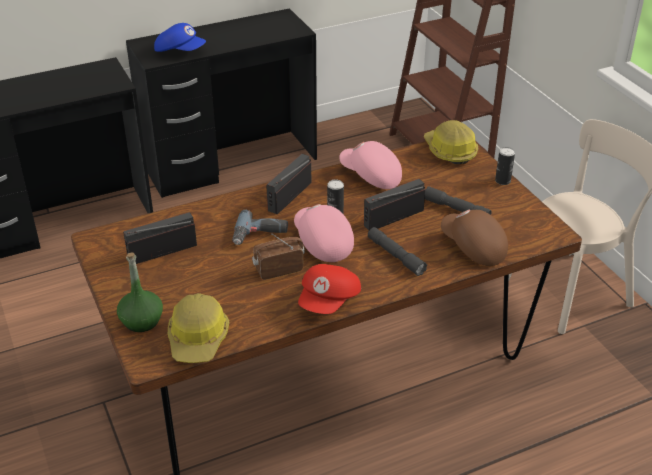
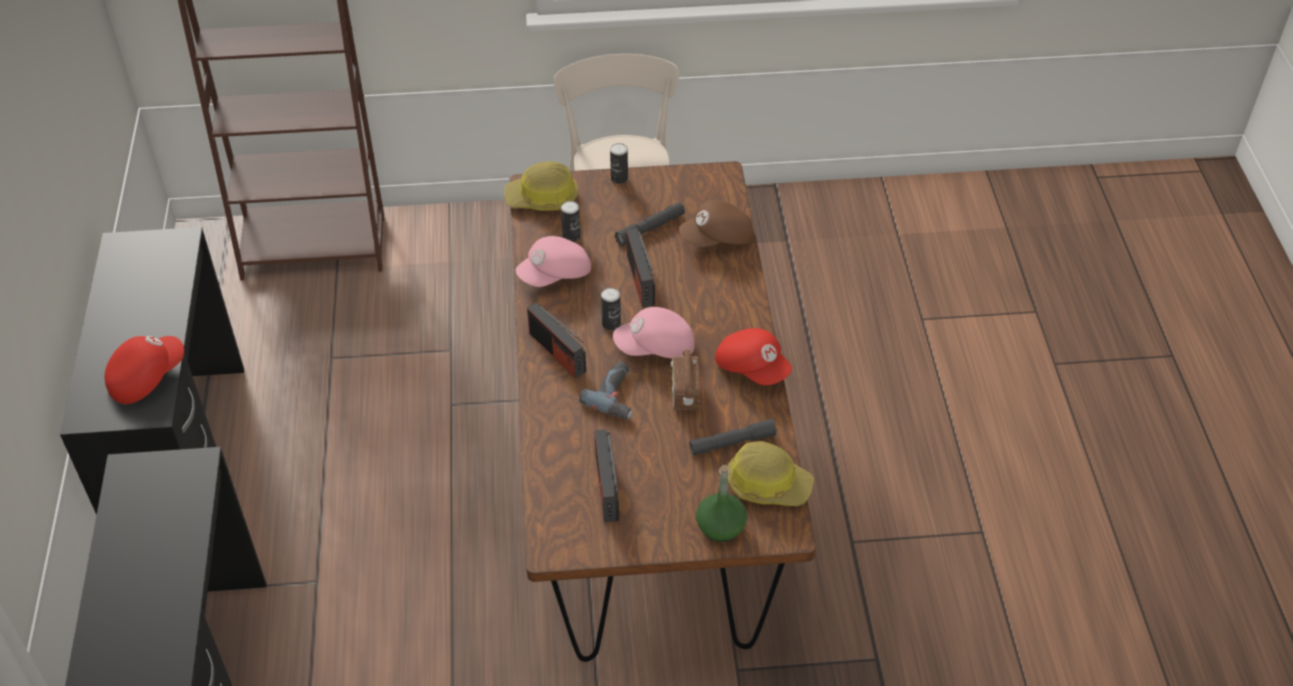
camera: 70 degrees left, 10 degrees up
blue cap [154,23,206,52] -> red cap [105,336,184,404]
grey flashlight [368,227,427,276] -> grey flashlight moved to [689,418,777,455]
none -> can [561,201,580,242]

